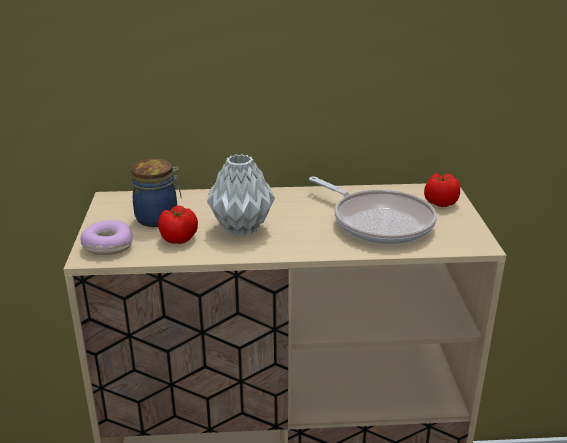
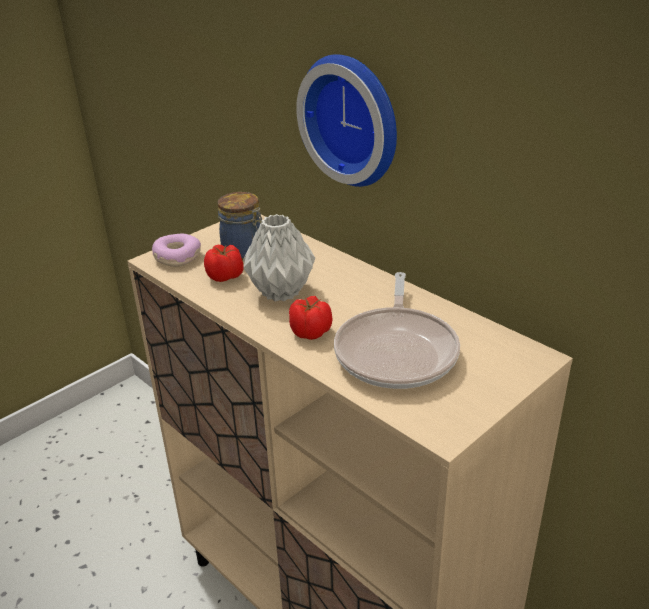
camera: 50 degrees right, 5 degrees up
tomato [424,173,460,207] -> tomato moved to [289,296,333,340]
none -> wall clock [296,54,397,187]

